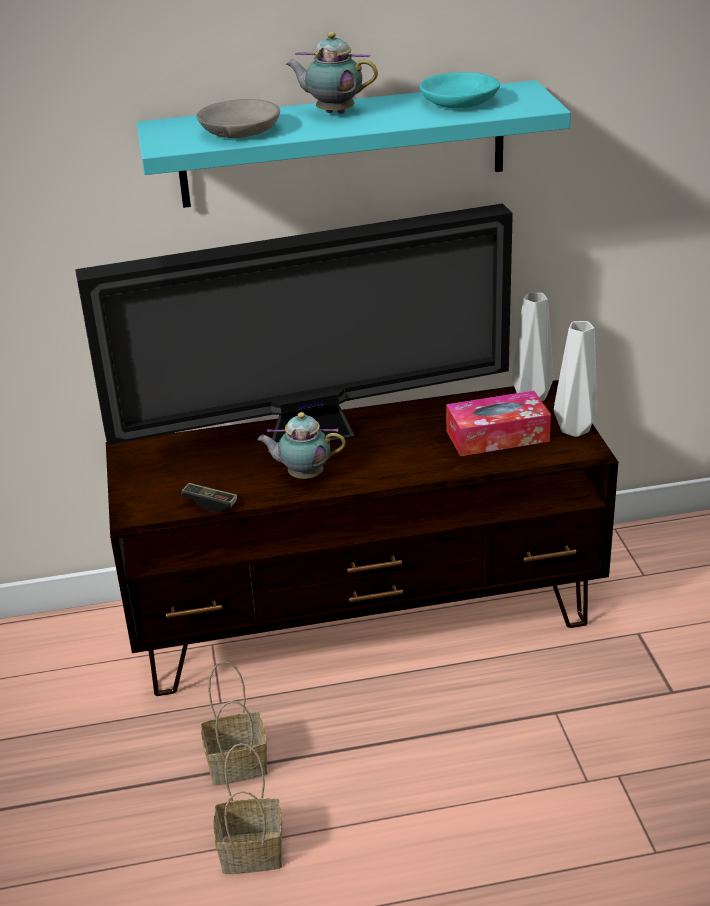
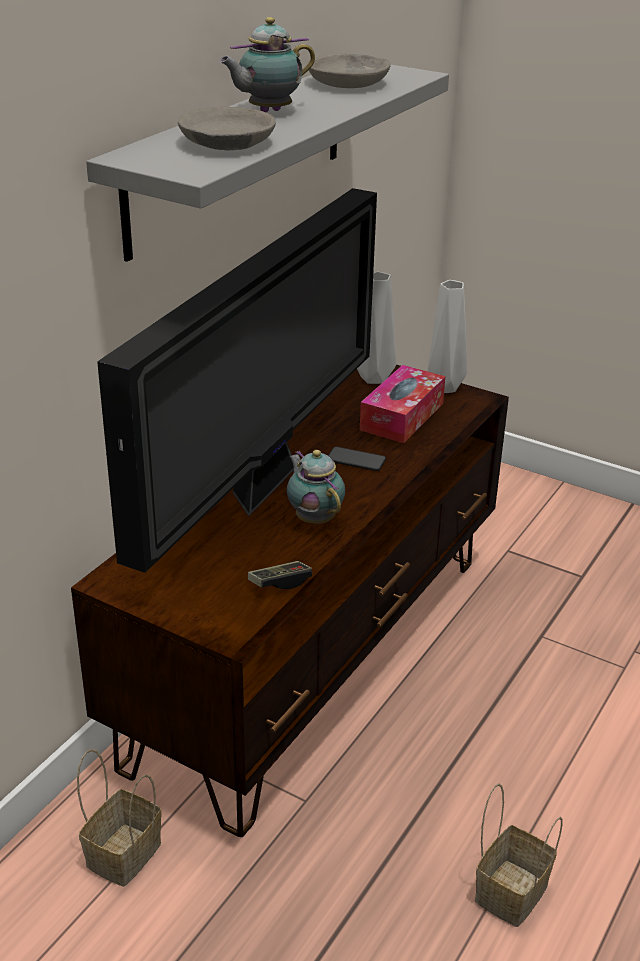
camera: 50 degrees left, 0 degrees up
turquoise shelf [137,80,571,208] -> grey shelf [86,64,449,262]
basket [201,661,268,785] -> basket moved to [77,749,162,887]
teapot [257,412,346,479] -> teapot turned 105 degrees clockwise [287,450,345,524]
turquoise bowl [419,72,500,108] -> grey bowl [307,54,390,88]
none -> phone [328,447,386,471]

